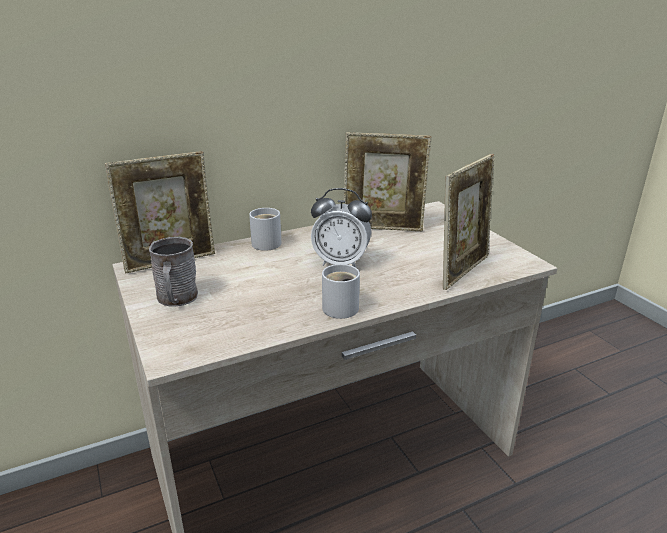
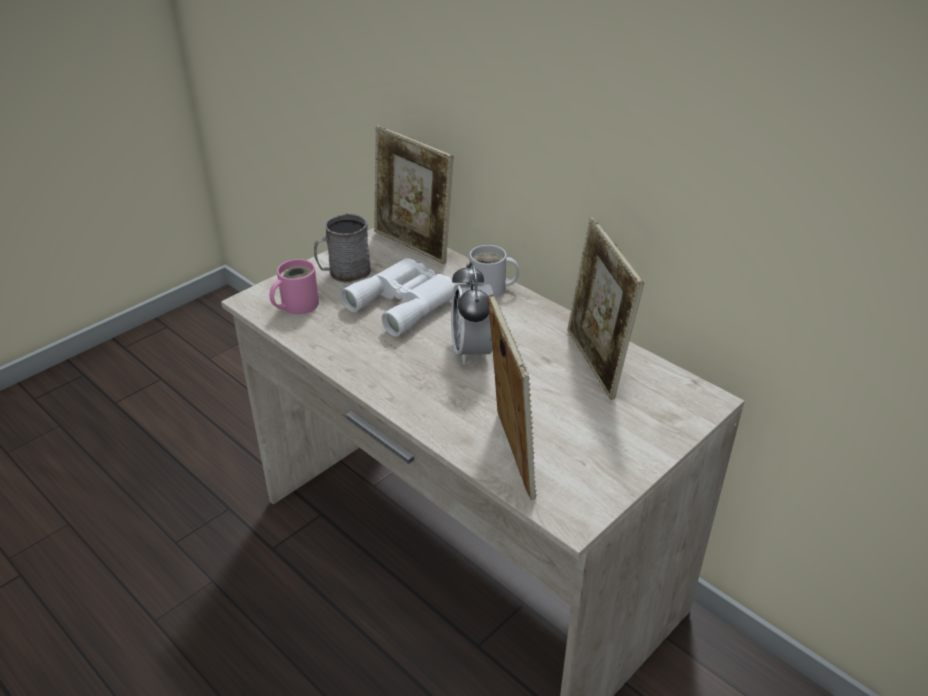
camera: 70 degrees right, 10 degrees up
white mug [322,264,360,319] -> none
picture frame [443,154,495,290] -> picture frame turned 120 degrees counterclockwise [488,294,537,500]
none -> pink mug [269,259,319,314]
none -> white binoculars [340,259,455,336]

